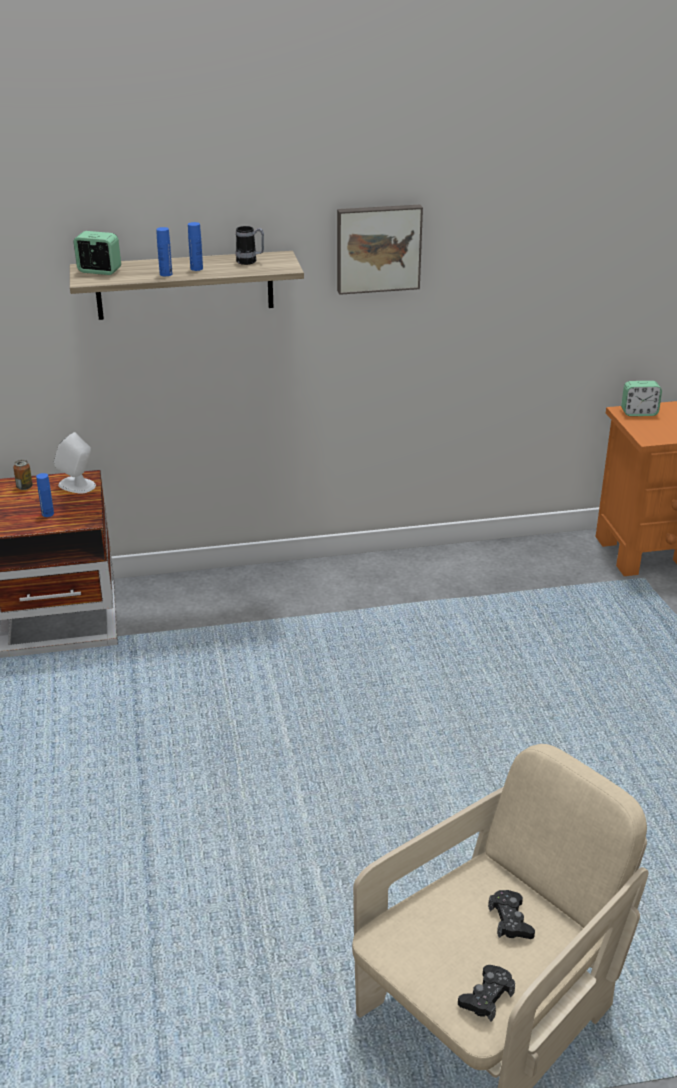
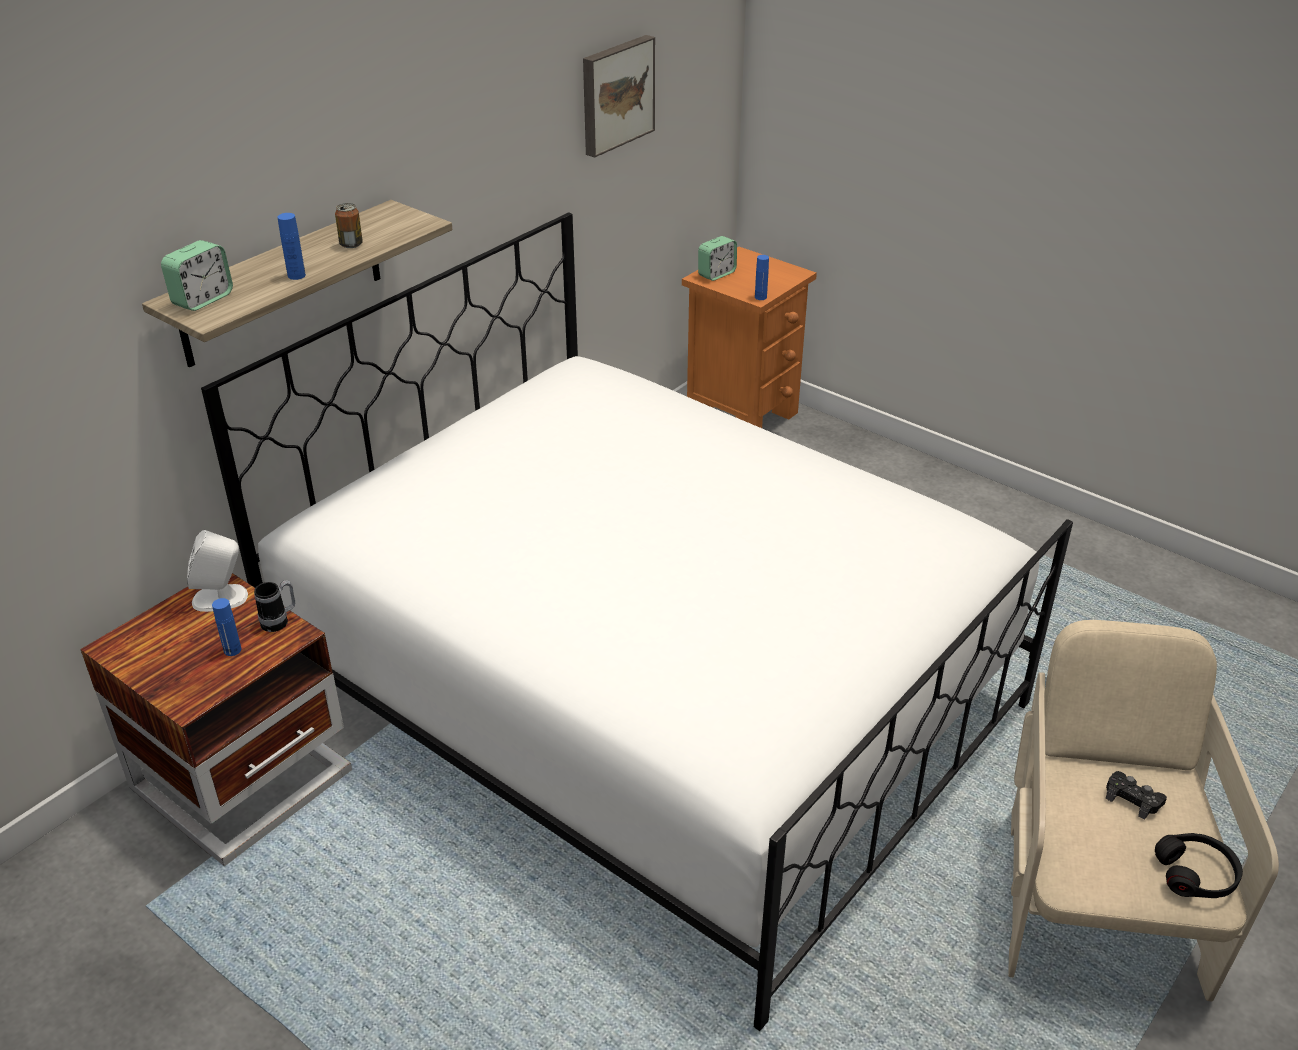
camera: 40 degrees left, 5 degrees up
can [13,460,33,490] -> can moved to [335,203,363,248]
alarm clock [74,231,121,275] -> alarm clock turned 150 degrees clockwise [161,240,233,311]
blue bottle [188,222,203,271] -> blue bottle moved to [755,255,769,300]
mug [236,226,264,265] -> mug moved to [254,580,295,632]
picture [337,205,423,295] -> picture moved to [583,35,655,157]
black game controller [458,965,515,1021] -> black headphones [1155,833,1243,898]
none -> white bed [201,212,1073,1031]

